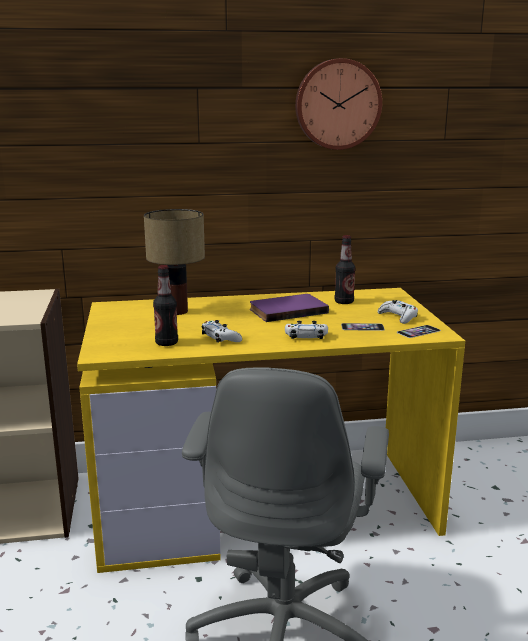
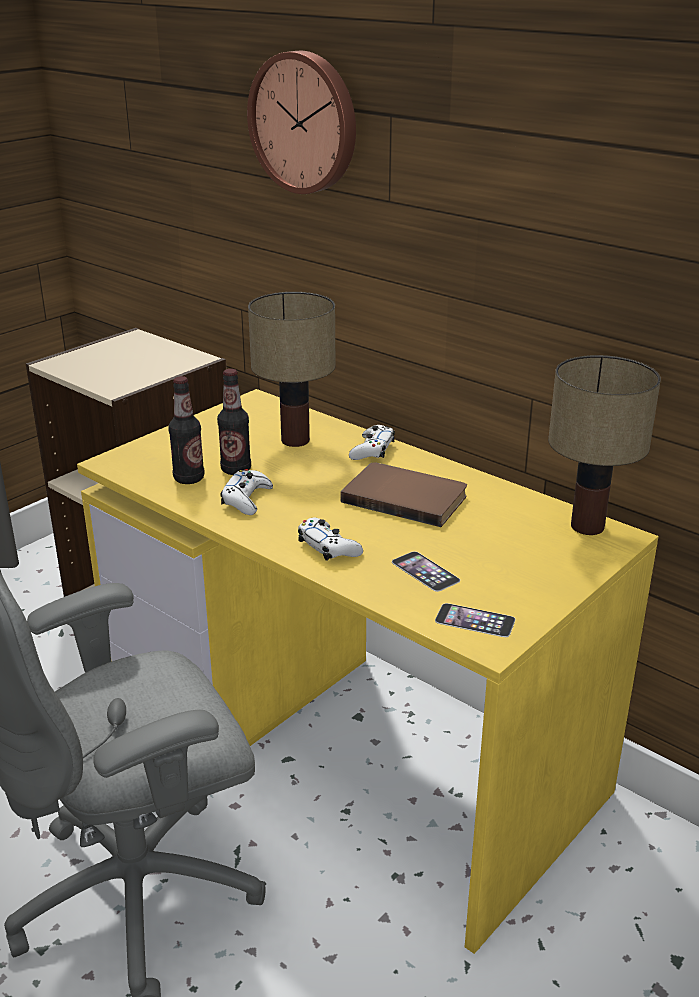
camera: 50 degrees right, 10 degrees up
purple book [250,294,329,322] -> brown book [340,462,467,527]
wall clock [295,58,382,150] -> wall clock moved to [247,51,356,194]
bottle [335,235,356,304] -> bottle moved to [217,369,251,475]
white game controller [378,300,418,324] -> white game controller moved to [349,425,395,460]
none -> table lamp [548,355,661,535]

